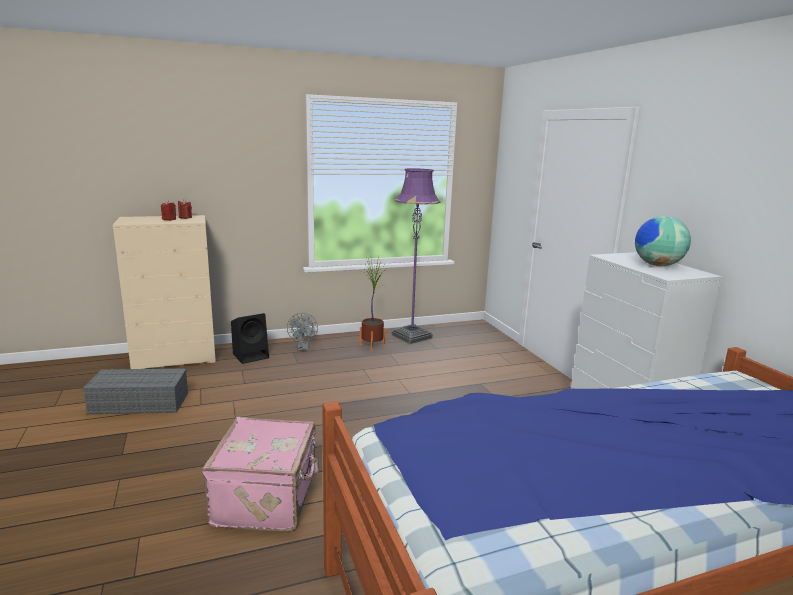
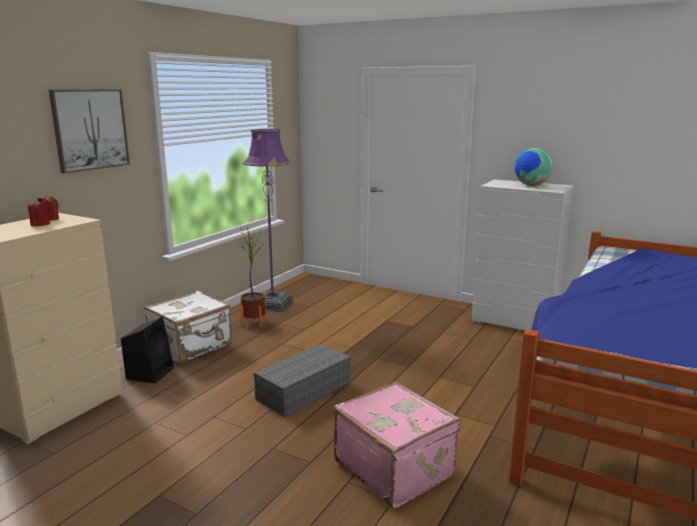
camera: 40 degrees left, 0 degrees up
grey storage box [82,368,188,415] -> grey storage box moved to [253,344,351,417]
grey fan [287,313,318,350] -> white suitcase [144,291,232,364]
none -> picture [49,89,130,173]

